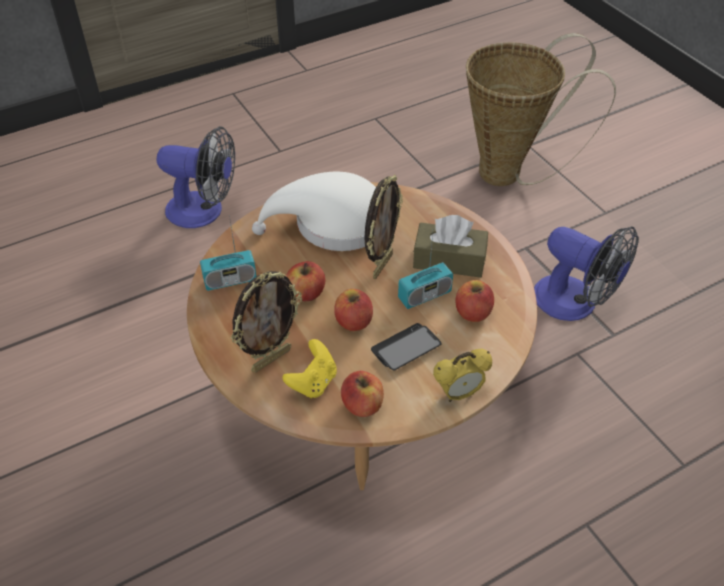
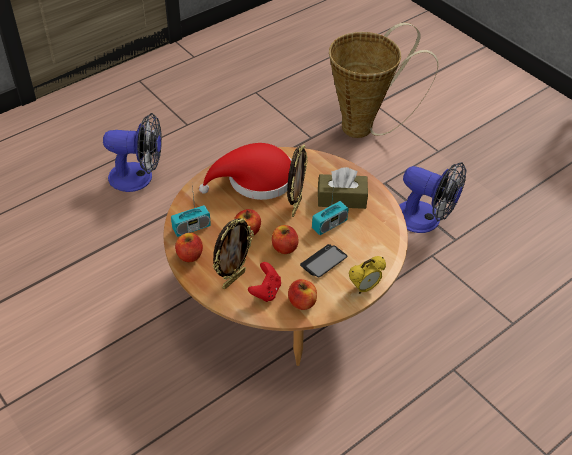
camera: 10 degrees left, 0 degrees up
white hat [252,172,376,251] -> red hat [199,143,292,200]
yellow game controller [282,339,337,398] -> red game controller [248,262,281,302]
apple [455,280,494,322] -> apple moved to [175,233,203,262]

